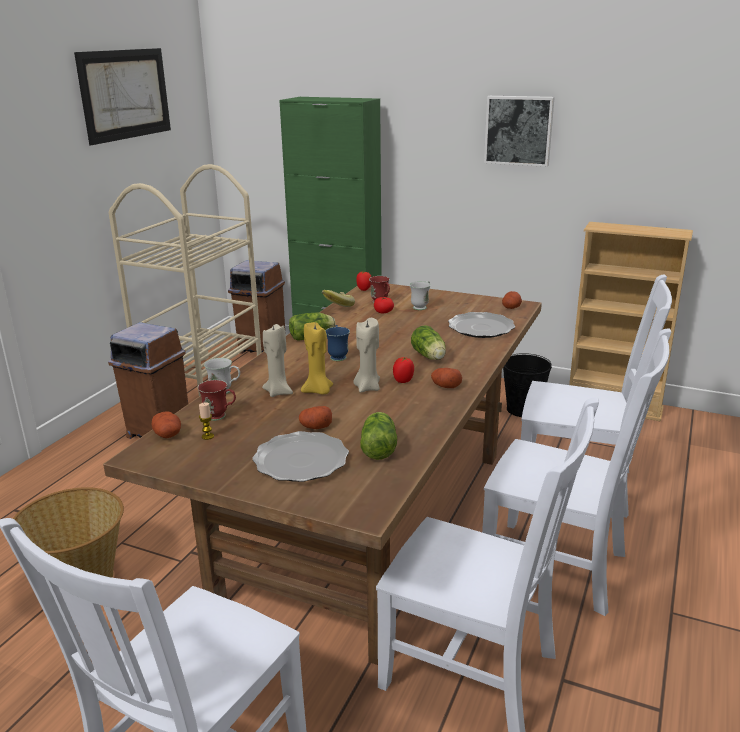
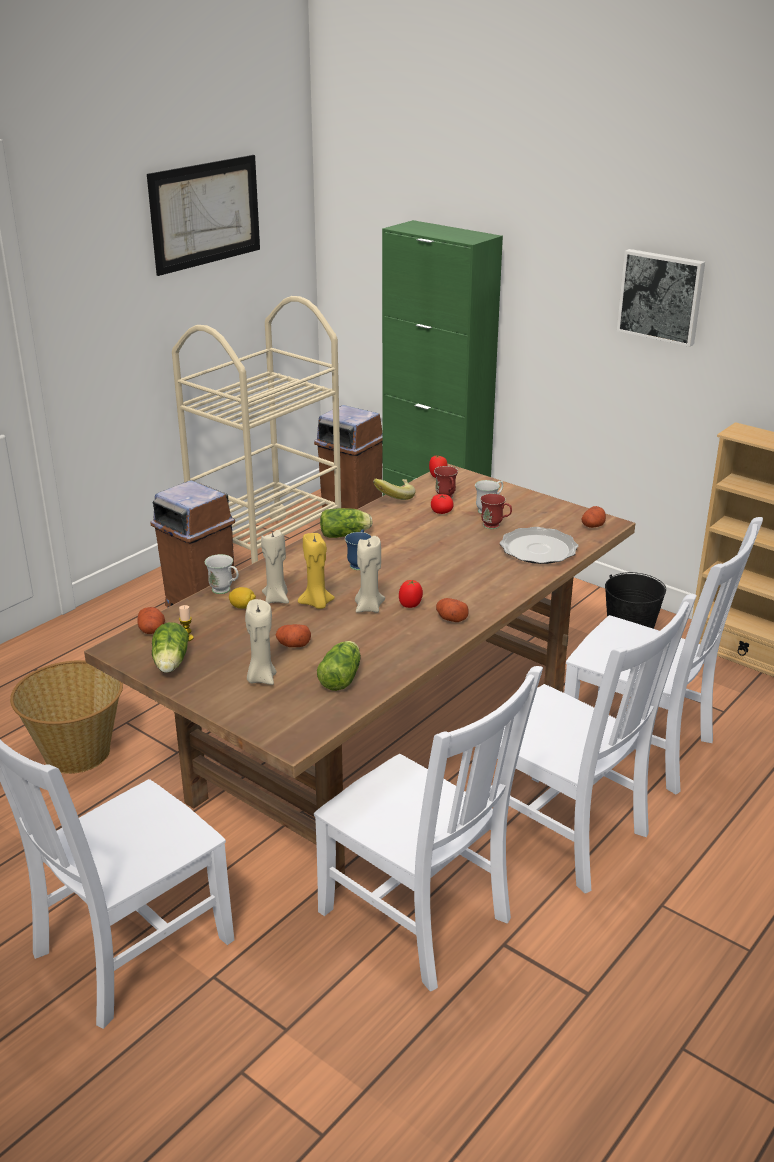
camera: 15 degrees right, 5 degrees up
red mug [198,380,236,421] -> red mug moved to [480,494,512,529]
plate [252,431,349,482] -> beige candle [245,599,276,685]
lettuce [411,325,446,360] -> lettuce moved to [152,622,189,673]
none -> lemon [229,587,256,609]

